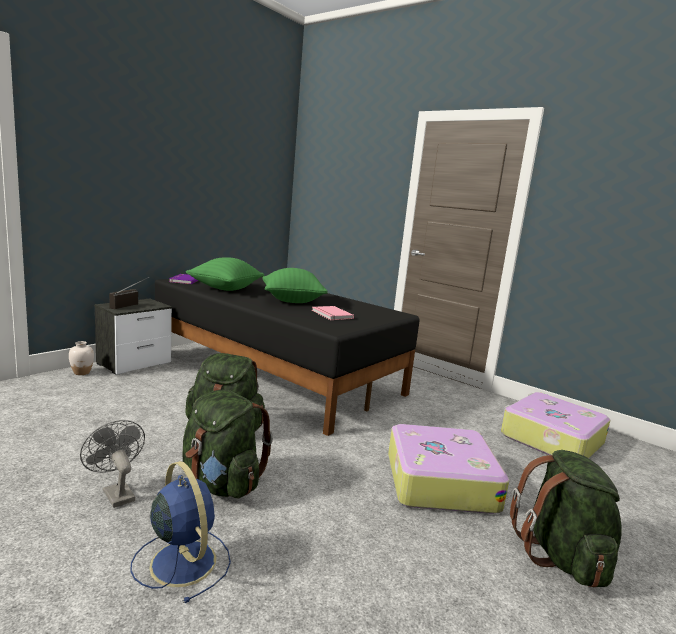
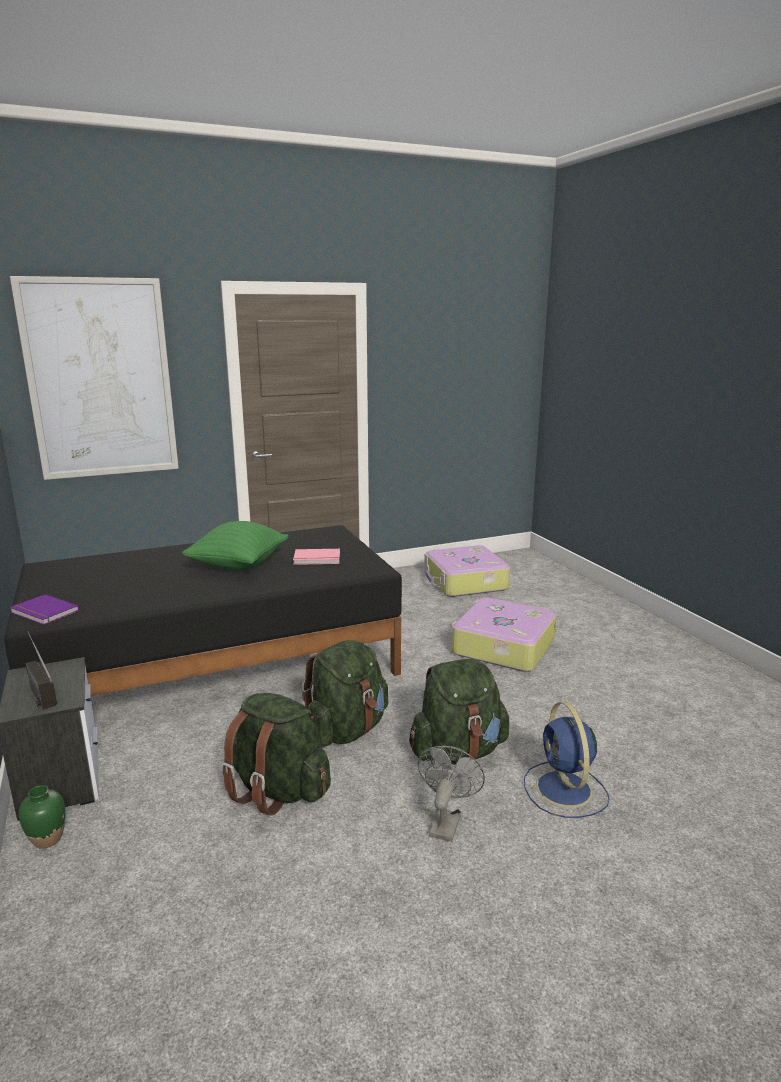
camera: 60 degrees left, 5 degrees up
white vase [69,341,94,375] -> green vase [19,785,66,849]
grey fan [80,420,145,508] -> grey fan turned 120 degrees clockwise [418,746,485,842]
blue fan [130,461,231,603] -> blue fan turned 90 degrees counterclockwise [524,702,610,818]
green pillow [186,257,264,291] -> none
green backpack [510,450,622,588] -> green backpack moved to [221,693,331,816]
none -> picture [10,276,179,480]

